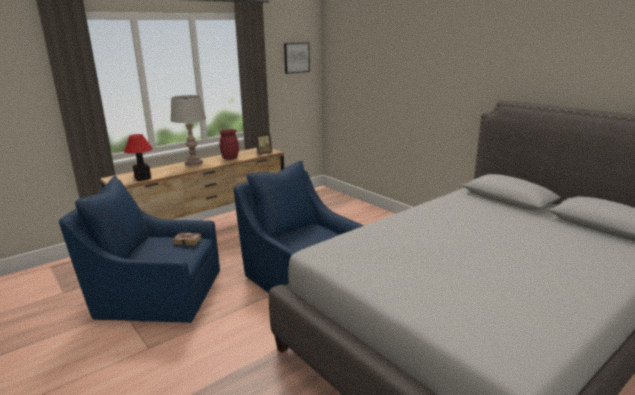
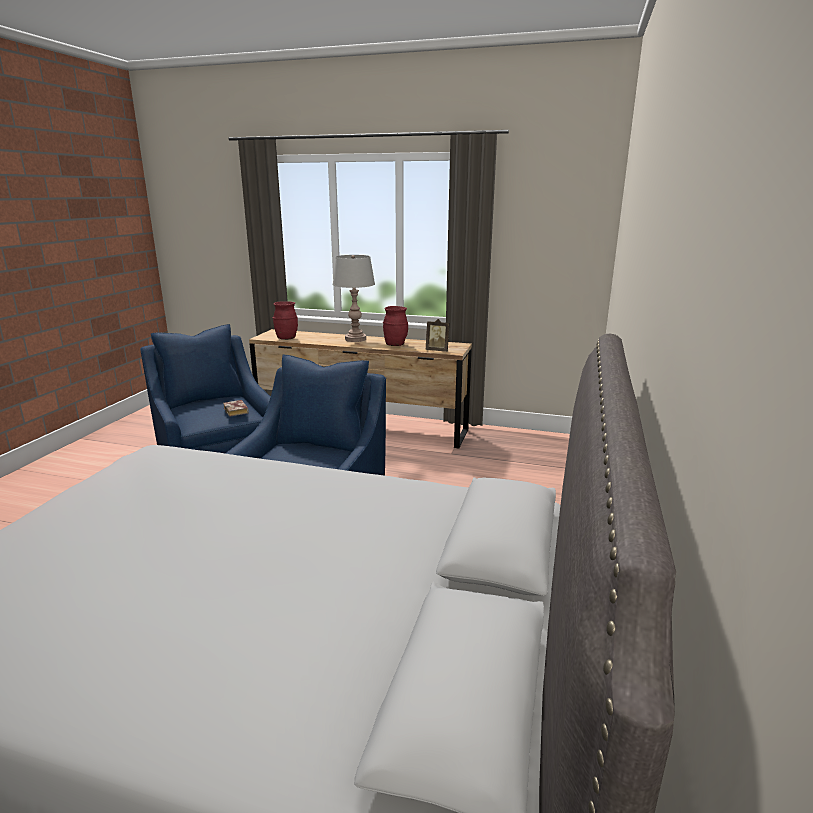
camera: 55 degrees right, 0 degrees up
table lamp [124,134,153,181] -> red vase [273,301,298,340]
picture [284,42,310,74] -> none

